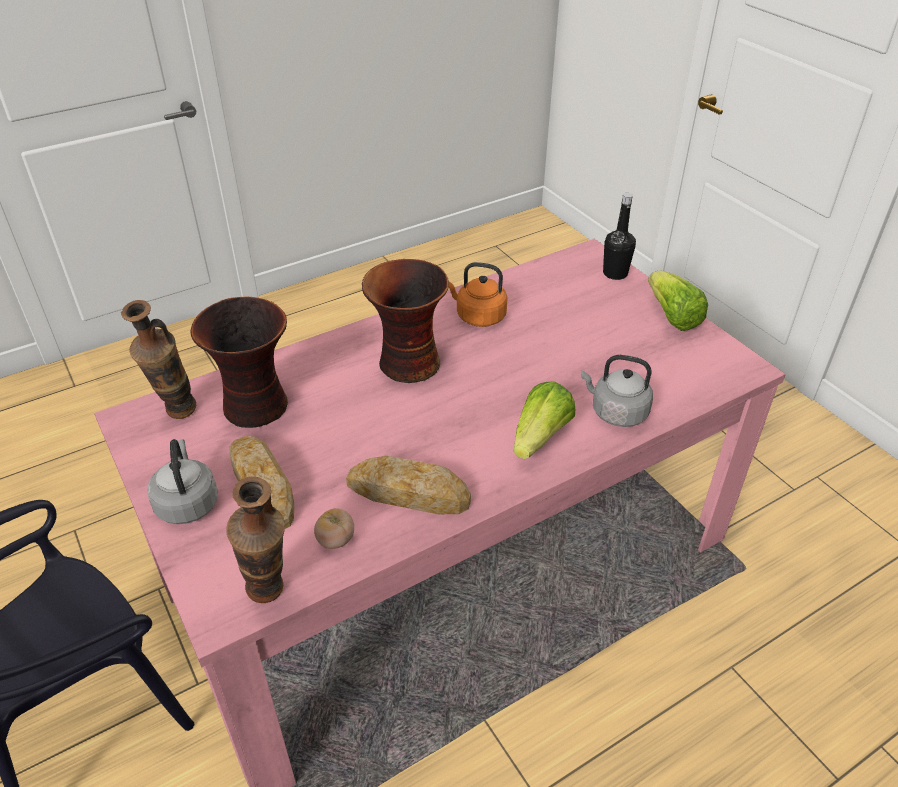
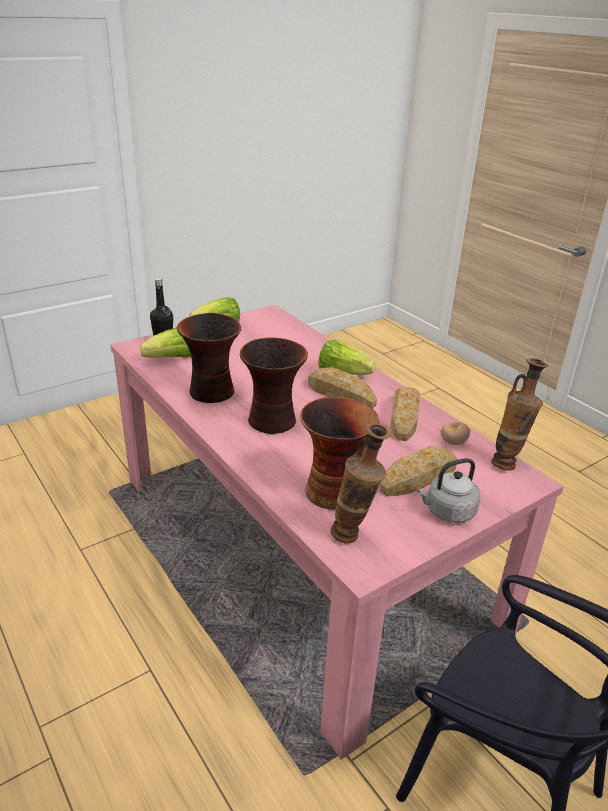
camera: 95 degrees left, 10 degrees down
orange kettle [448,262,508,327] -> vase [177,313,241,403]
grey kettle [581,355,653,427] -> none
none -> lettuce [140,328,191,358]
none -> bread [308,367,377,409]

